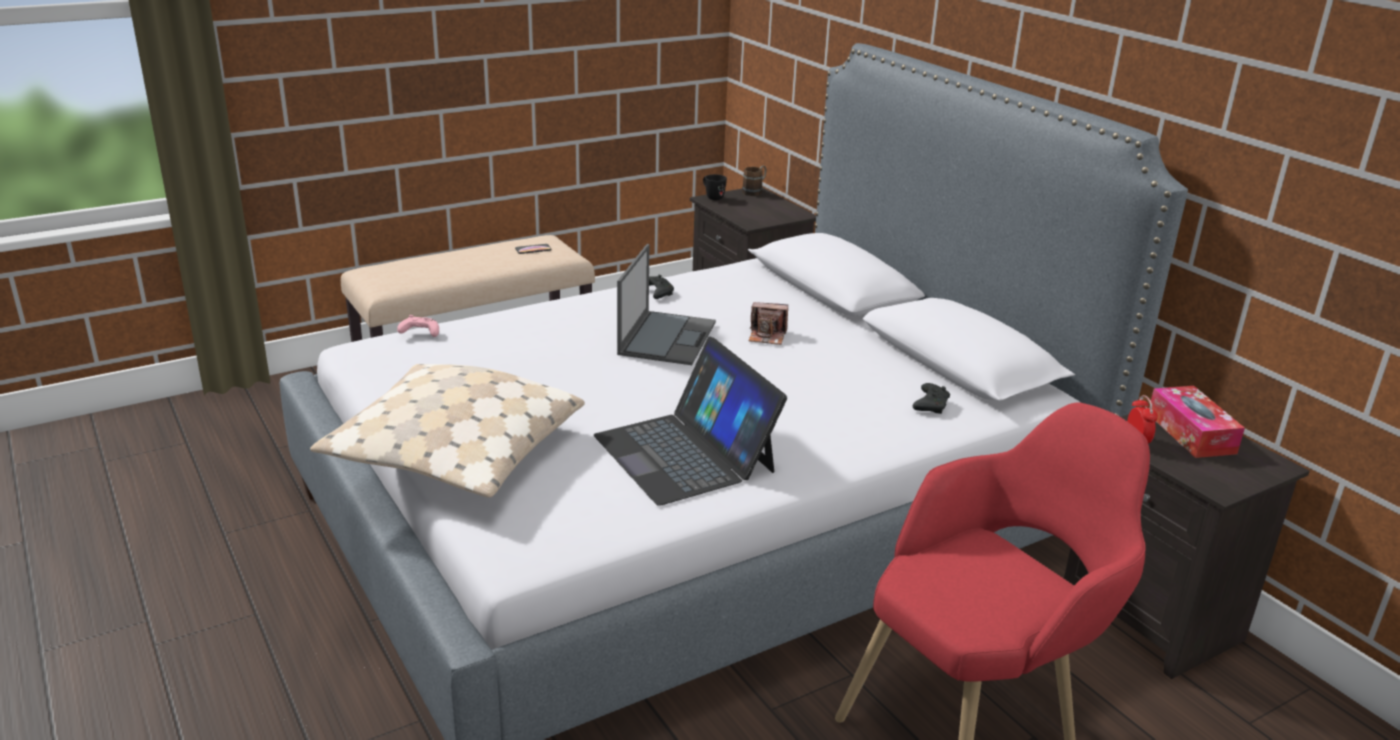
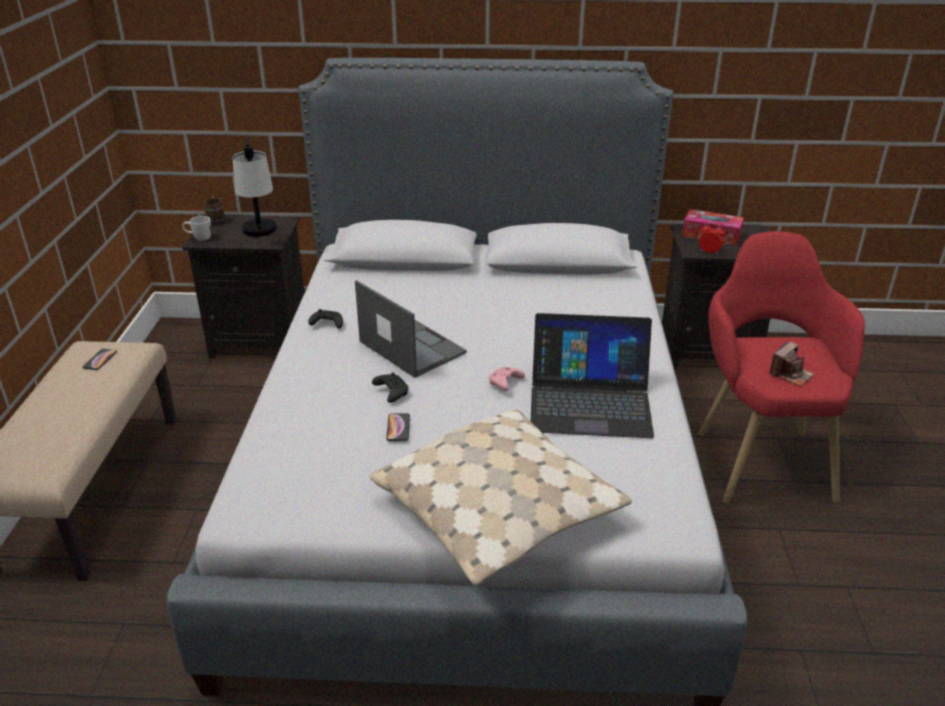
camera: 55 degrees left, 5 degrees up
pink game controller [397,315,439,337] -> pink game controller moved to [489,367,525,391]
black mug [703,174,727,200] -> white mug [182,216,211,241]
camera [749,302,788,345] -> camera moved to [769,341,814,386]
black game controller [913,383,950,414] -> black game controller moved to [372,373,409,403]
none -> table lamp [232,137,277,237]
none -> phone [386,413,410,441]

